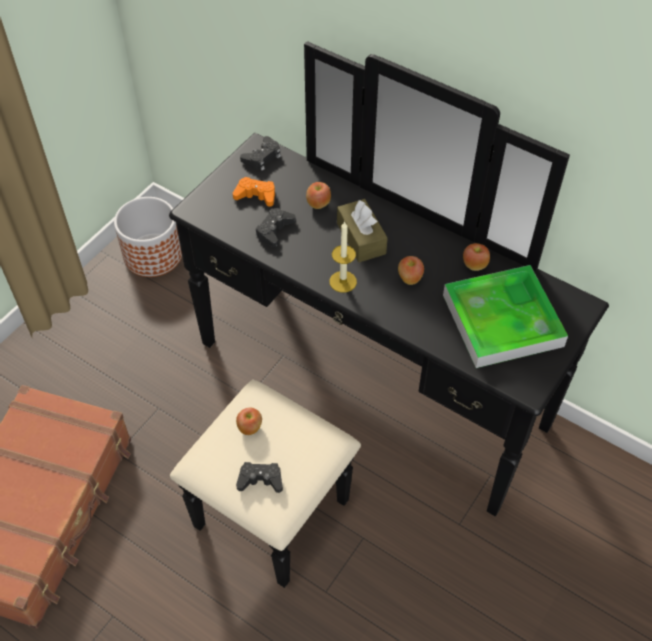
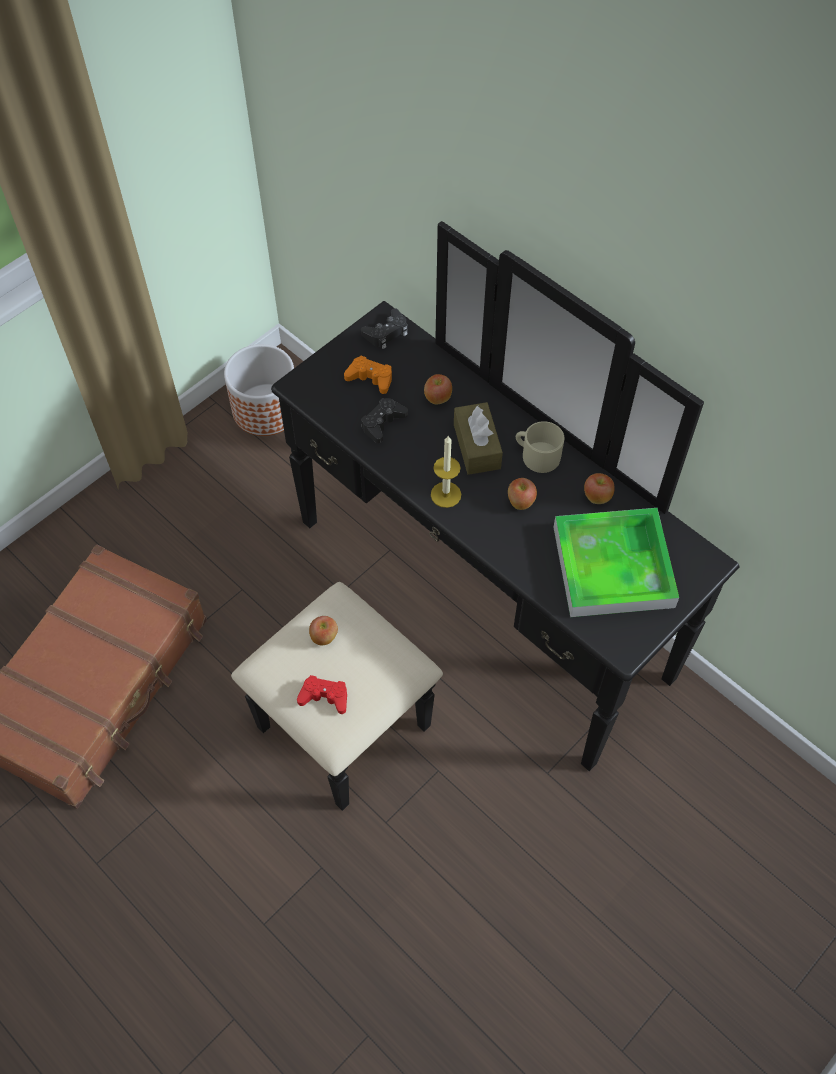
camera: 10 degrees right, 5 degrees up
black game controller [236,462,283,493] -> red game controller [297,675,347,714]
none -> beige mug [516,421,564,473]

